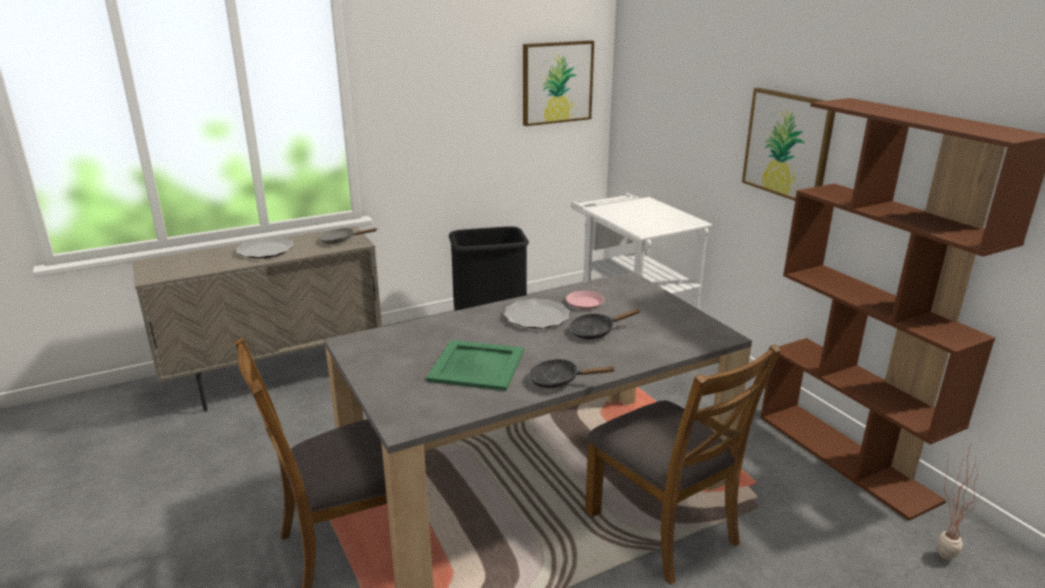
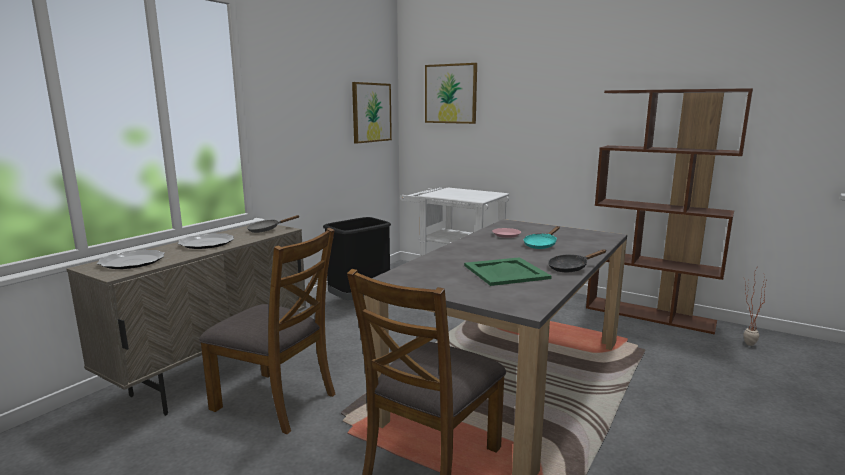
camera: 30 degrees left, 10 degrees down
plate [504,298,570,329] -> plate moved to [97,250,165,269]
black frying pan [569,309,641,339] -> turquoise frying pan [524,226,560,249]
brown chair [585,344,781,585] -> brown chair moved to [199,228,335,434]
picture [742,88,835,201] -> picture moved to [425,63,477,124]

